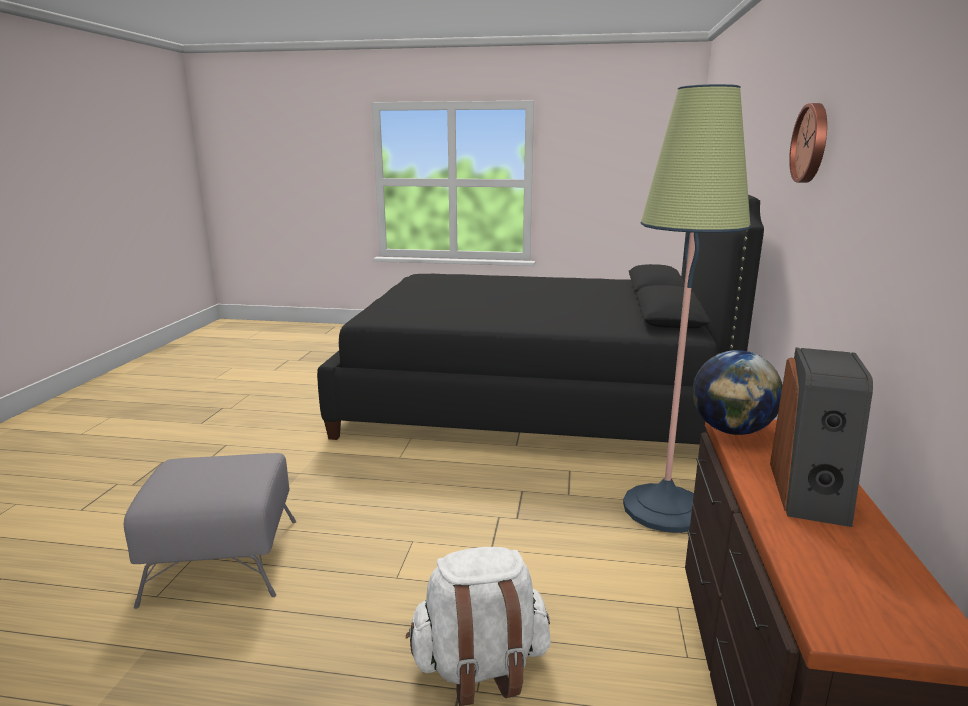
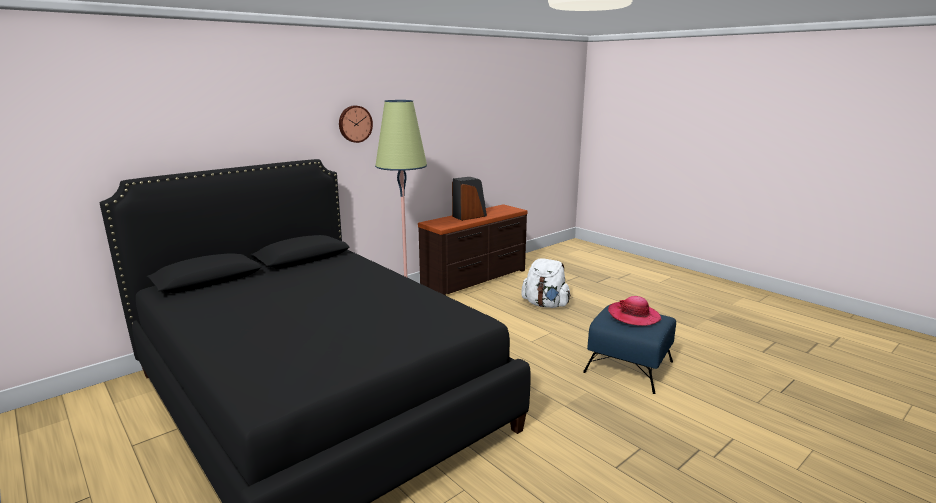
camera: 140 degrees left, 0 degrees up
grey ottoman [124,453,296,609] -> blue ottoman [583,304,676,394]
globe [693,350,783,435] -> none
none -> hat [608,296,661,326]

